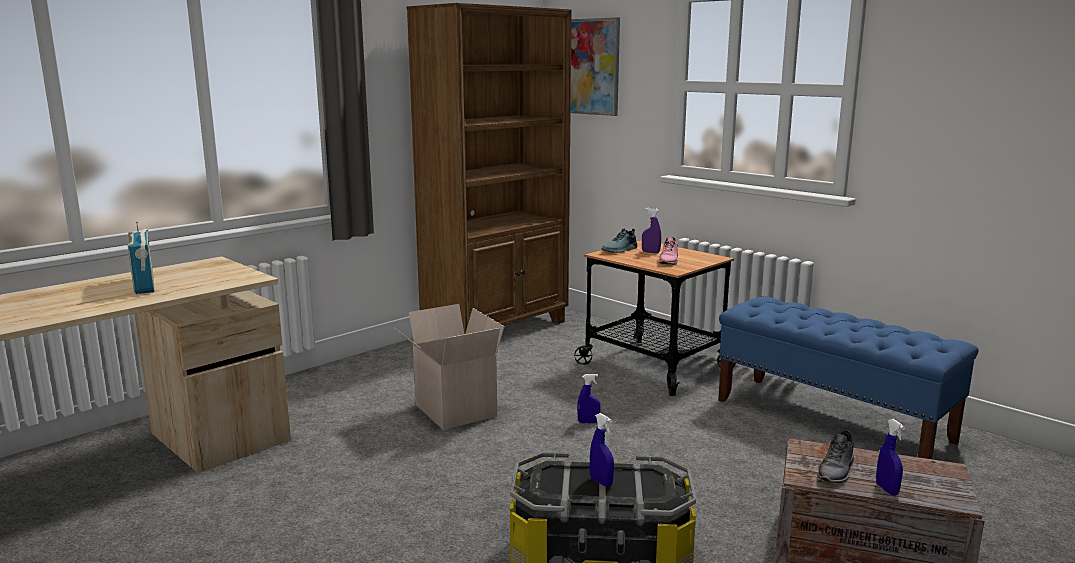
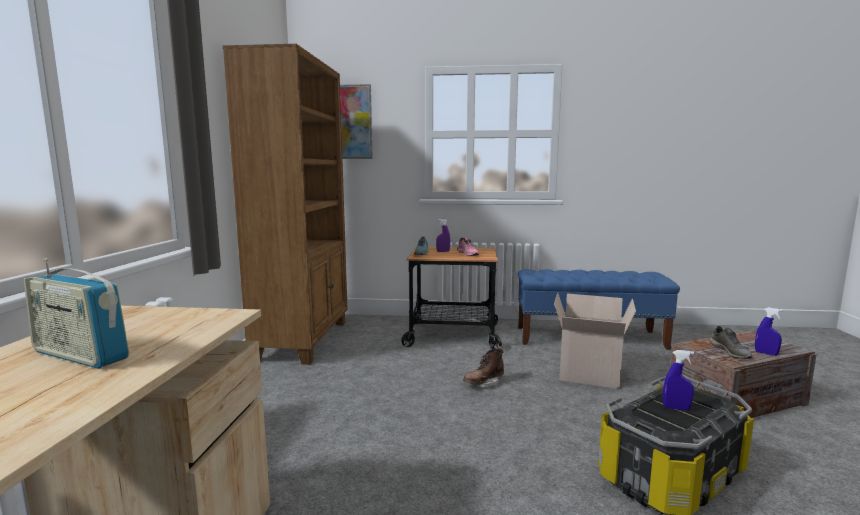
camera: 40 degrees left, 5 degrees down
cardboard box [393,304,505,430] -> cardboard box moved to [554,293,636,389]
blue spray bottle [577,374,601,423] -> brown boot [463,346,504,388]

